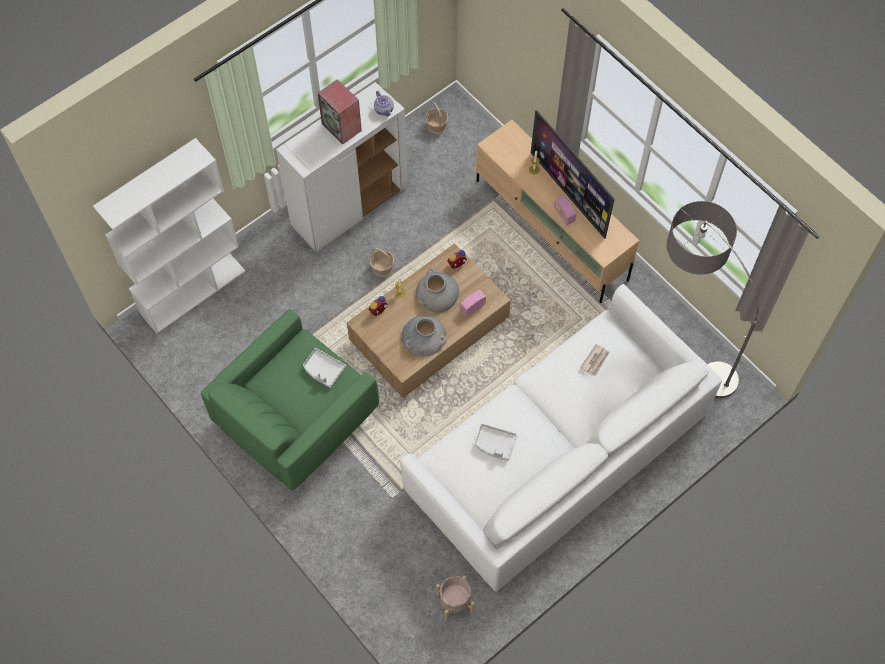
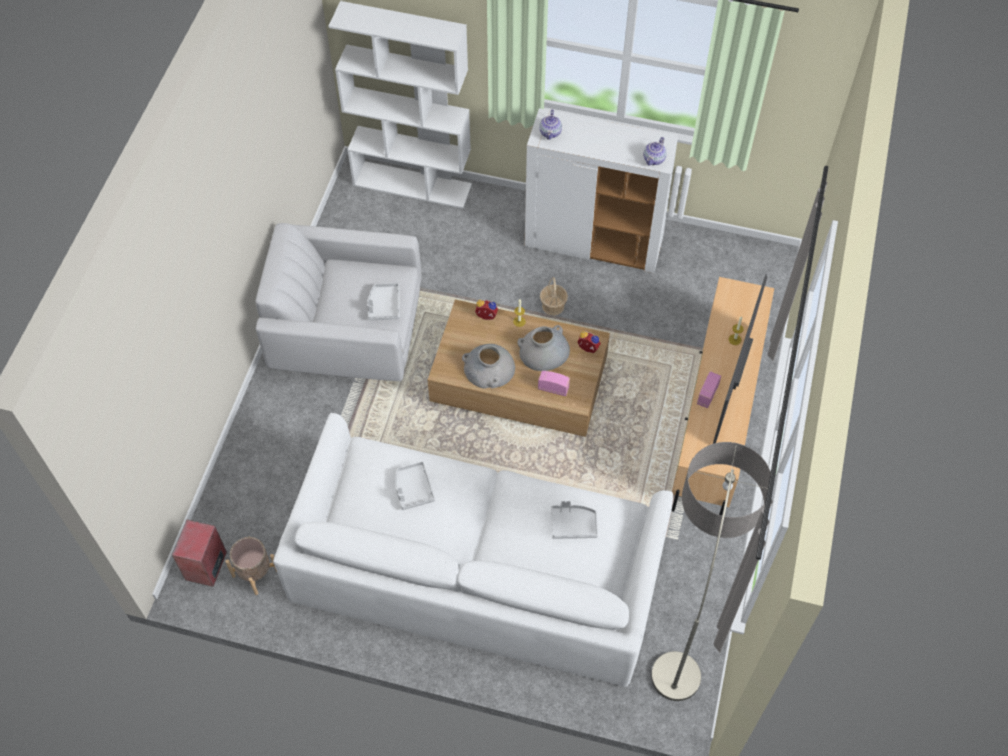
camera: 55 degrees right, 5 degrees down
green armchair [201,309,379,491] -> white armchair [256,223,422,381]
speaker [318,79,362,145] -> speaker moved to [172,520,227,587]
basket [425,102,449,134] -> none
newspaper [580,344,610,376] -> grey tray [551,501,598,539]
none -> teapot [540,109,562,140]

